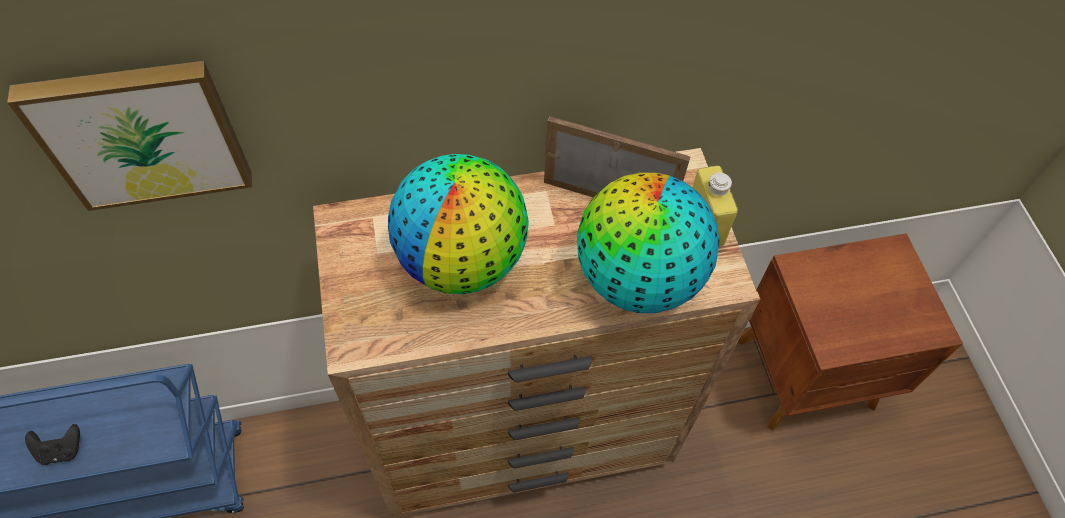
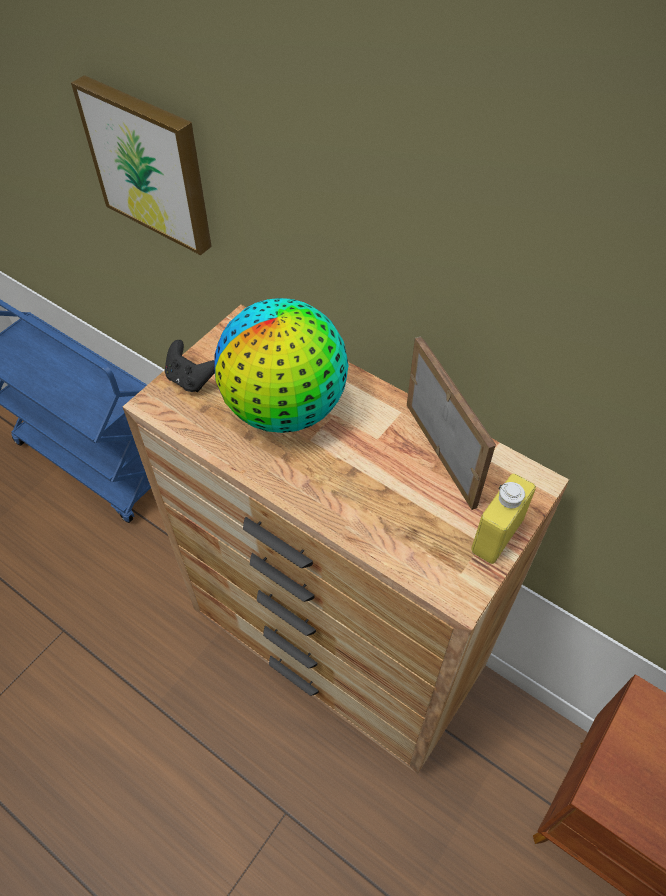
camera: 50 degrees right, 5 degrees down
black game controller [25,424,80,465] -> black game controller moved to [165,340,215,392]
globe [577,173,720,313] -> none

